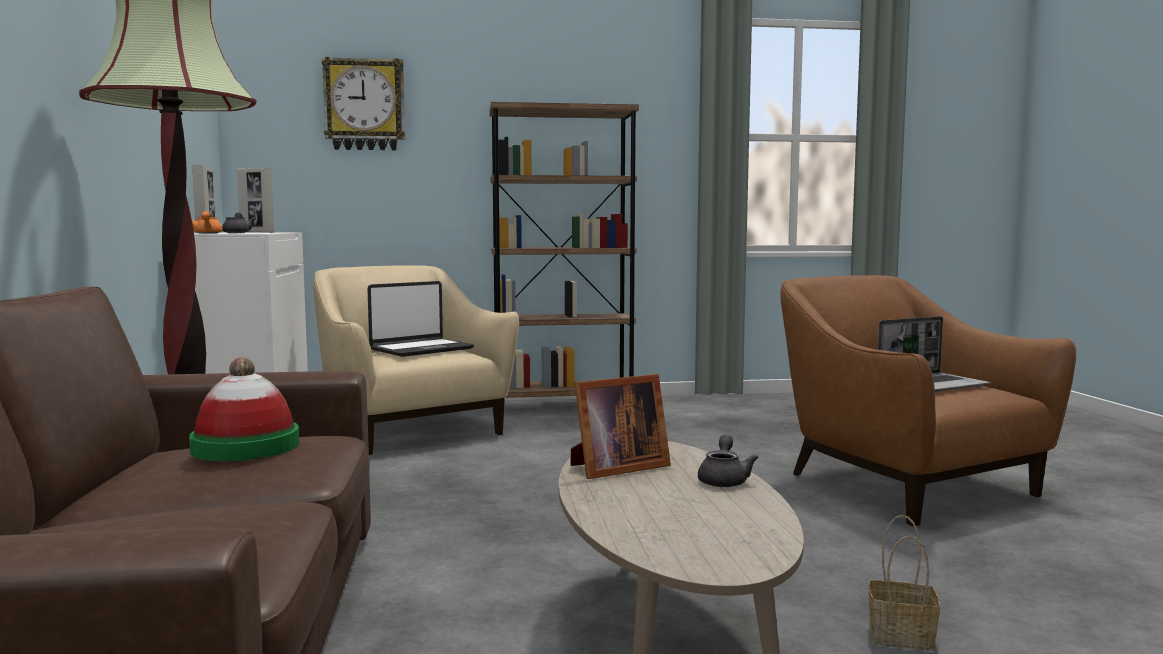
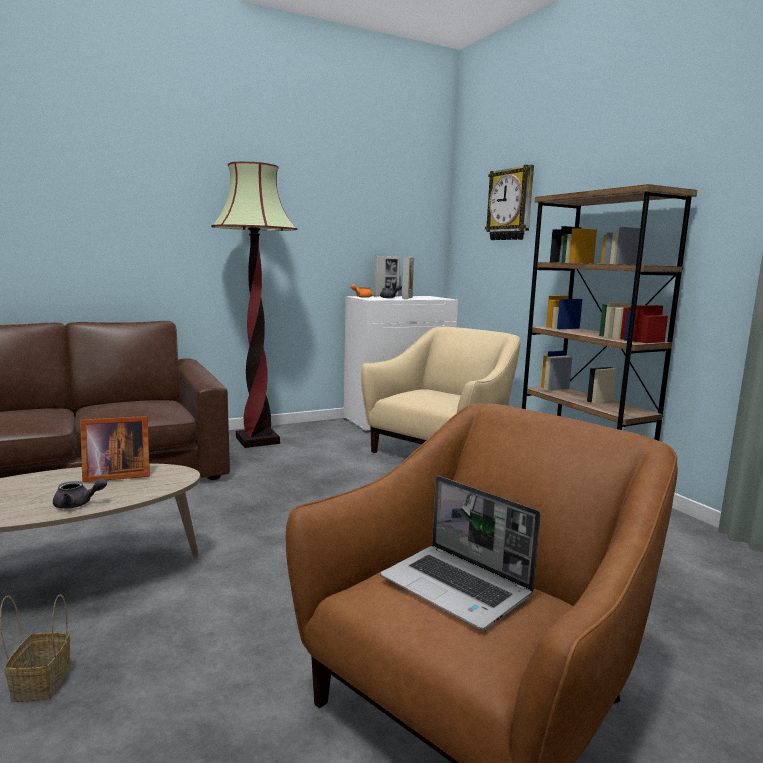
camera: 70 degrees right, 5 degrees up
hat [189,357,299,461] -> none
laptop [367,281,474,357] -> none
picture frame [570,374,671,479] -> picture frame turned 60 degrees counterclockwise [80,416,150,482]

